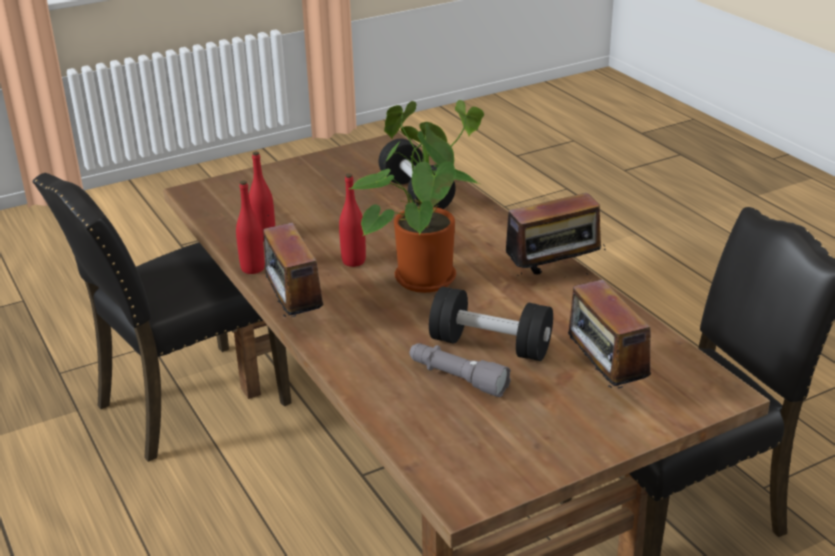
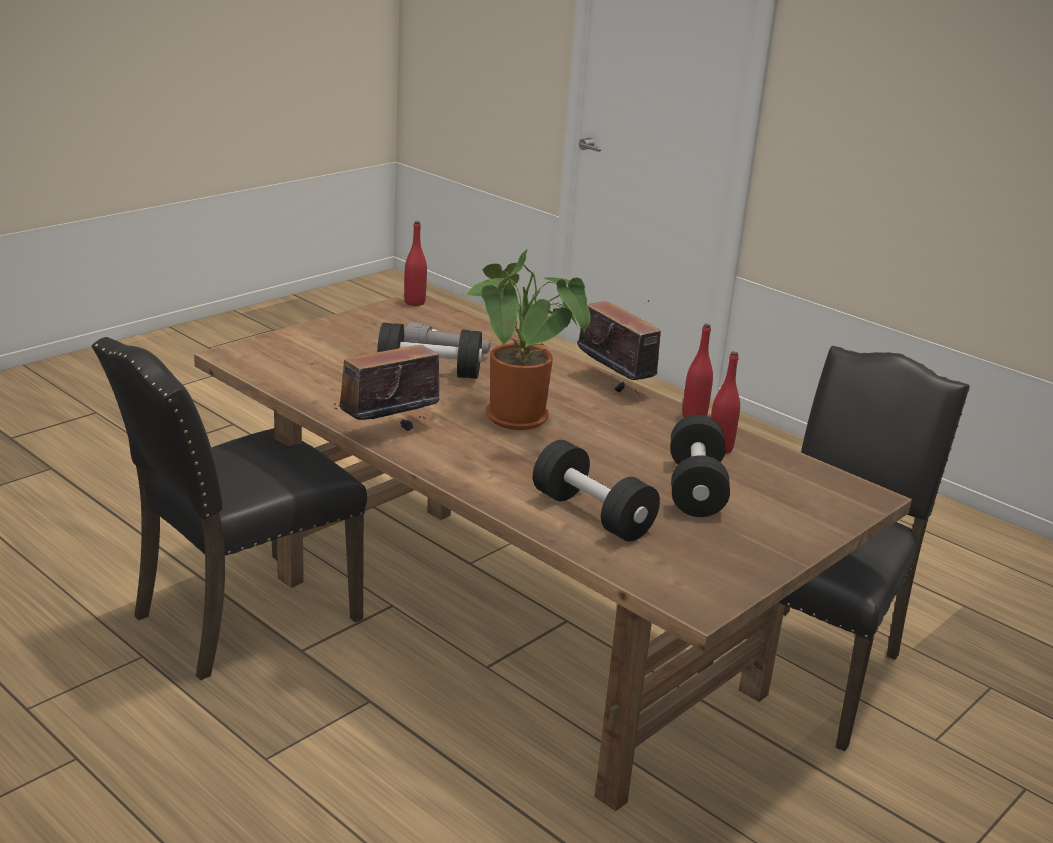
camera: 160 degrees right, 5 degrees down
red bottle [339,174,366,267] -> red bottle moved to [404,221,427,306]
radio [564,273,653,389] -> none
none -> black dumbbell [671,415,730,517]

